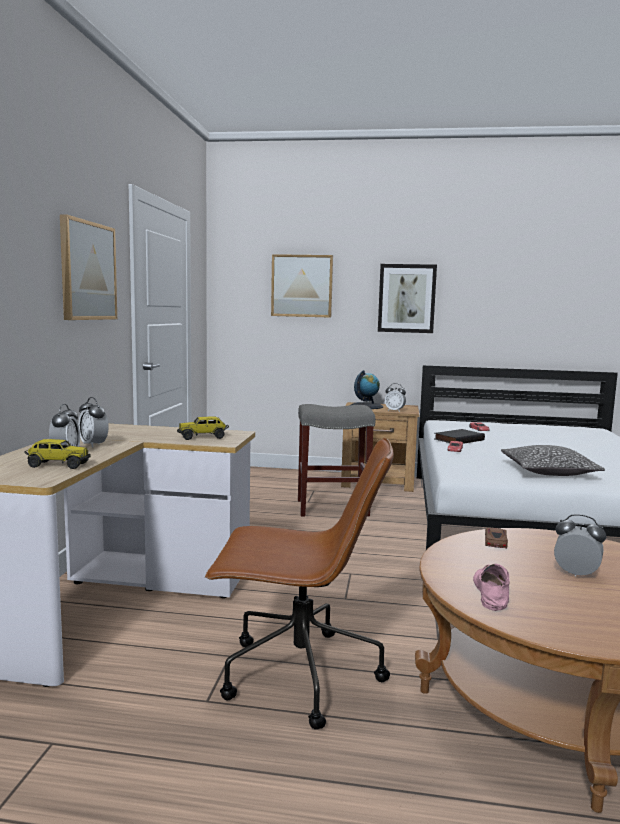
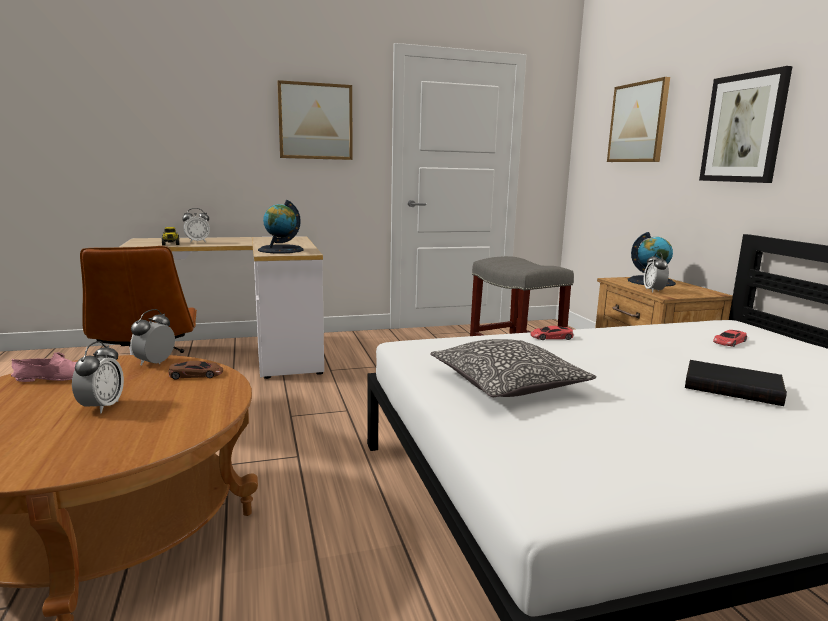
camera: 65 degrees right, 5 degrees up
alarm clock [78,397,108,448] -> alarm clock moved to [130,309,175,366]
toy truck [177,417,229,440] -> globe [258,200,304,253]
black book [434,429,485,444] -> black book moved to [685,360,787,406]

